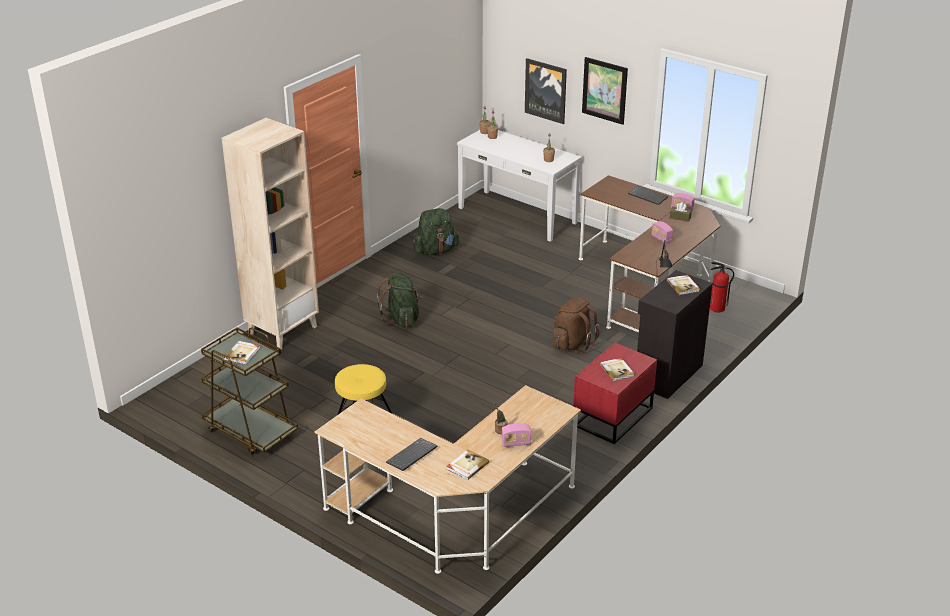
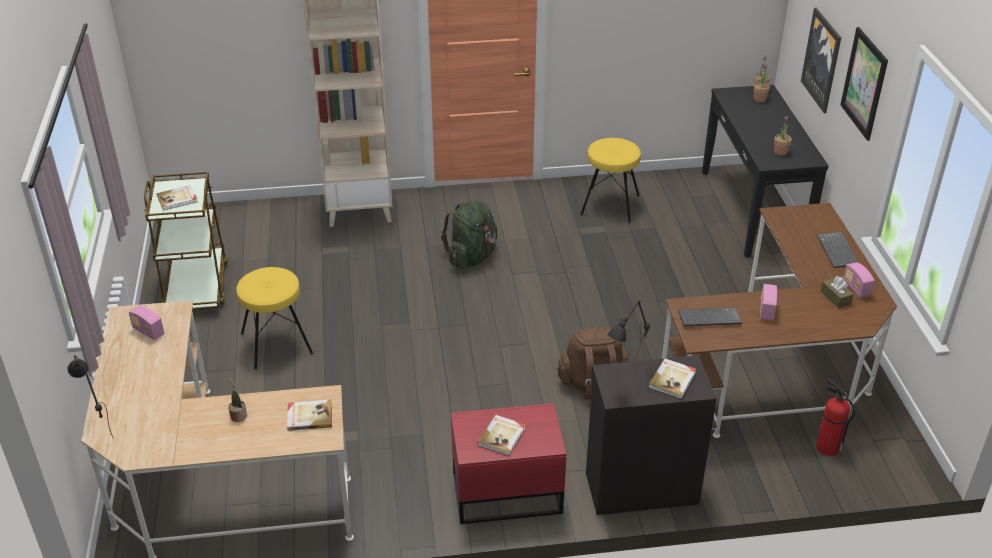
camera: 45 degrees right, 5 degrees up
keyboard [386,438,438,471] -> keyboard moved to [678,307,742,326]
green backpack [413,208,459,255] -> yellow stool [580,138,641,223]
book [447,449,489,480] -> book moved to [287,400,332,431]
white console table [457,130,582,242] -> black console table [702,85,829,258]
radio [502,423,531,447] -> radio moved to [129,305,164,340]
none -> black table lamp [67,355,113,437]

